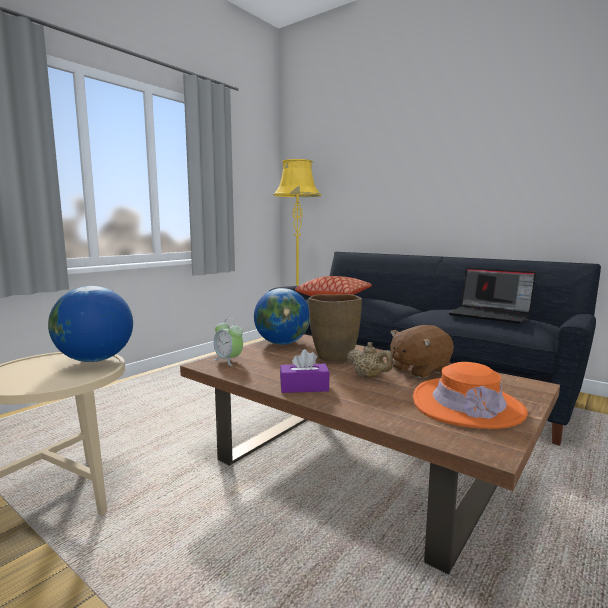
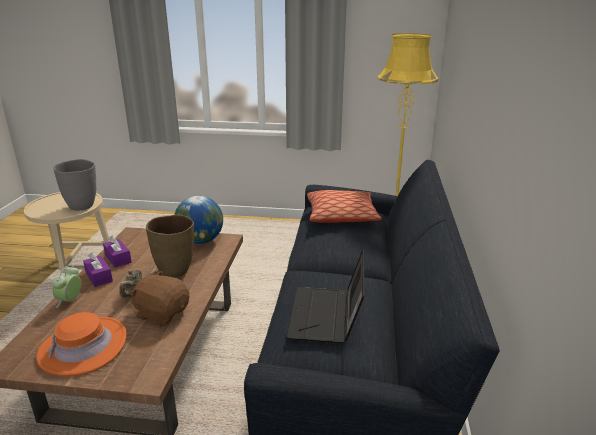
camera: 60 degrees right, 15 degrees up
globe [48,286,133,362] -> grey vase [53,159,96,210]
alarm clock [214,318,243,366] -> alarm clock moved to [52,266,81,308]
none -> purple tissue box [103,235,131,268]

